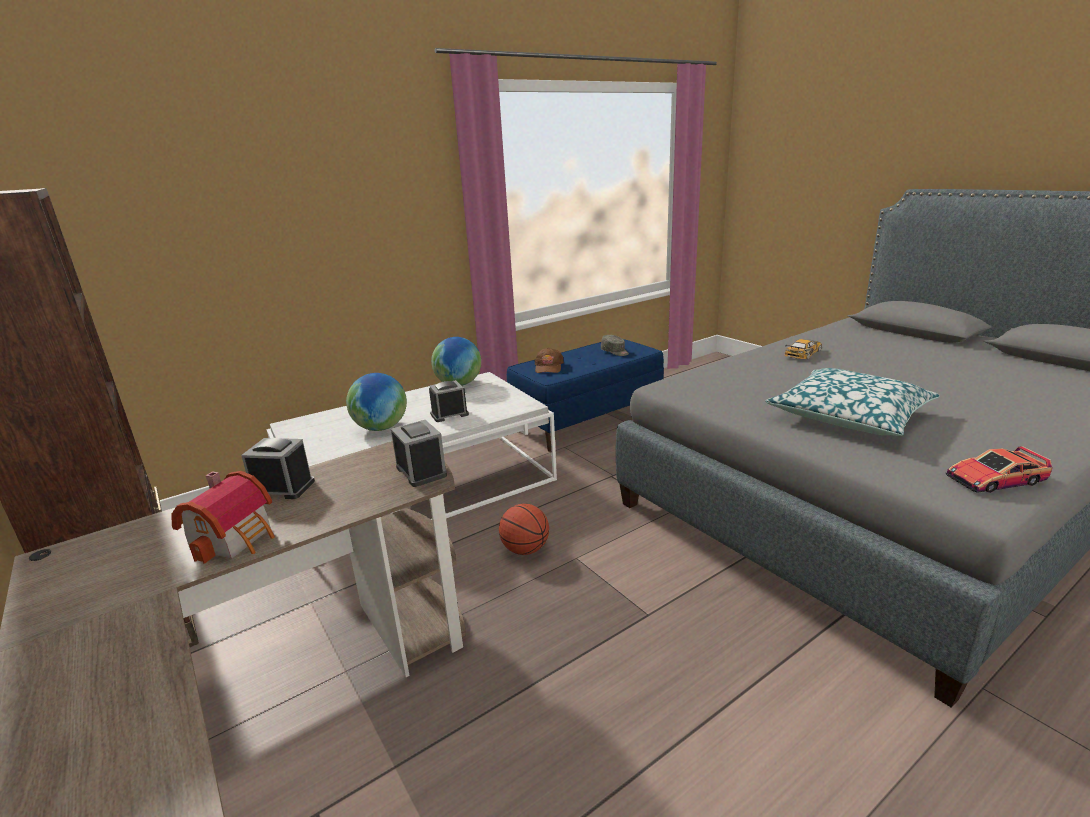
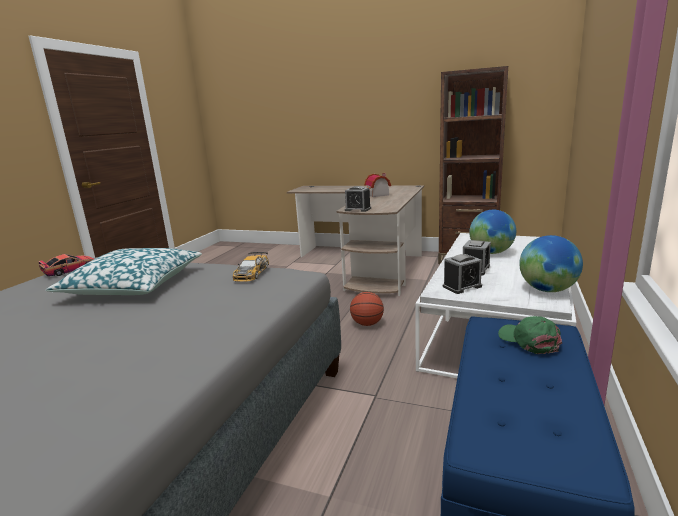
camera: 145 degrees right, 5 degrees down
alarm clock [241,438,315,499] -> alarm clock moved to [443,254,482,294]
brown cap [535,348,564,373] -> green cap [498,316,562,354]
grey cap [601,335,629,356] -> none
toy car [784,339,822,359] -> toy car moved to [233,252,269,282]

